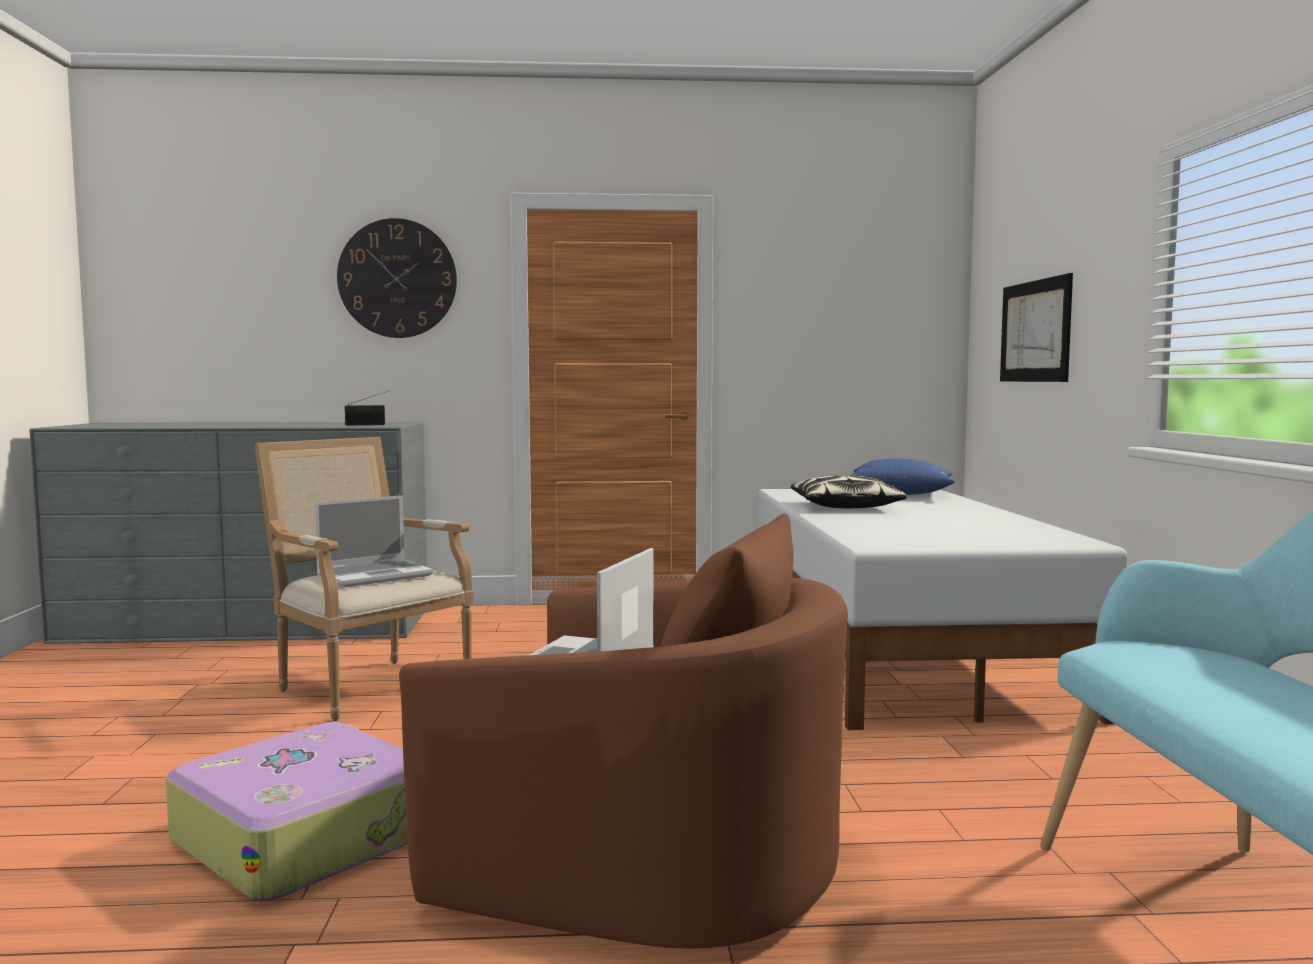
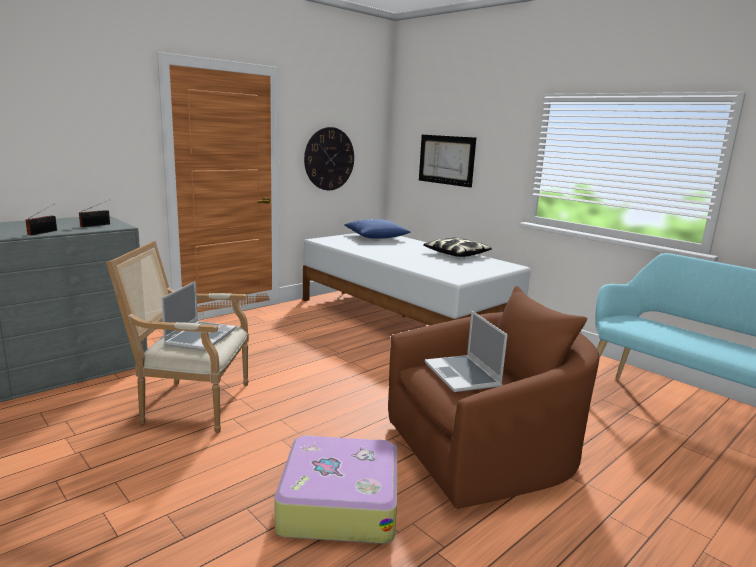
camera: 40 degrees left, 10 degrees up
wall clock [337,218,457,338] -> wall clock moved to [304,127,354,190]
pillow [791,475,907,508] -> pillow moved to [423,237,492,257]
none -> radio [26,204,57,235]

